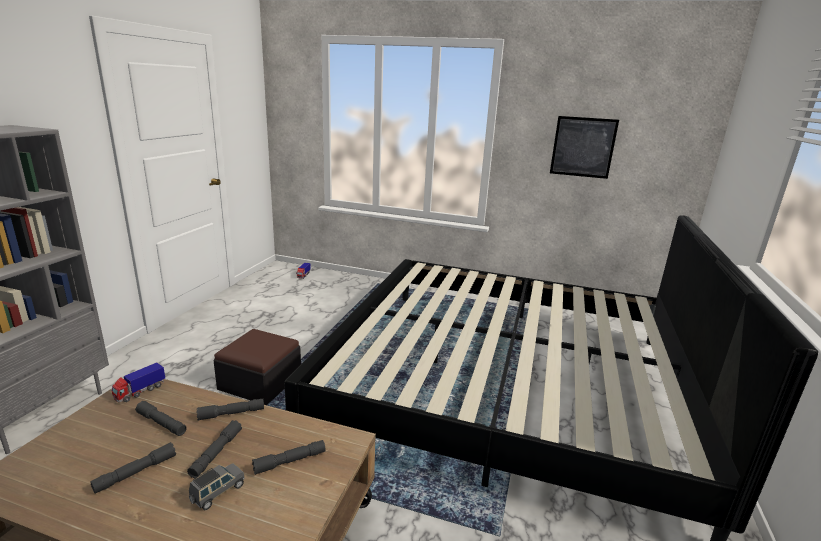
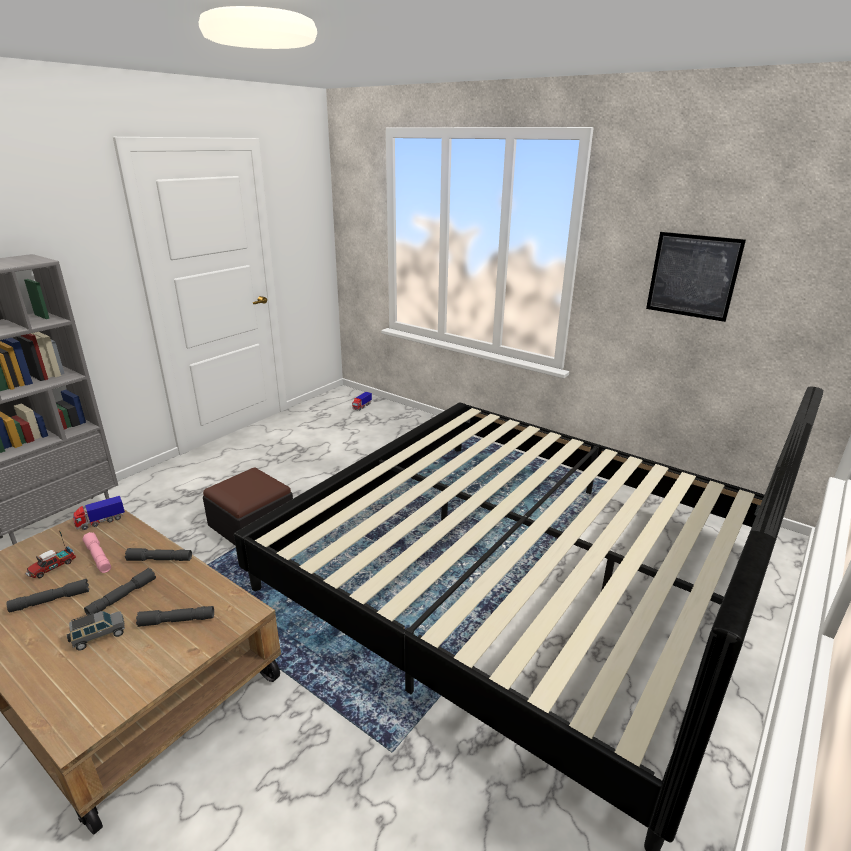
camera: 20 degrees right, 5 degrees up
grey flashlight [135,401,187,436] -> pink flashlight [83,532,111,573]
none -> toy truck [25,530,76,578]

